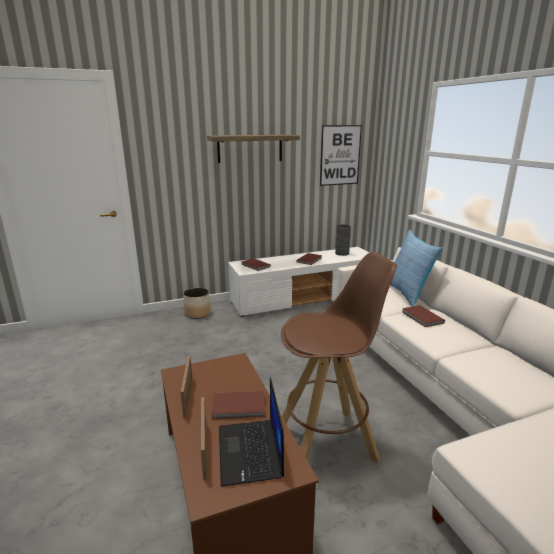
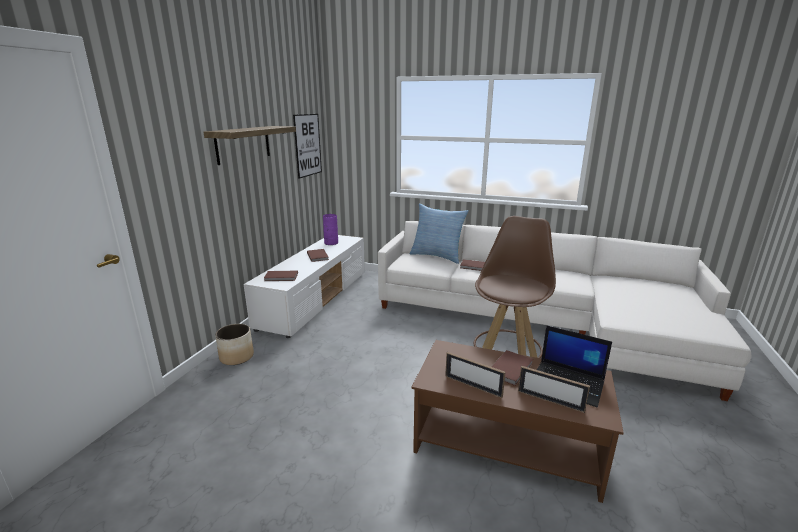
camera: 50 degrees left, 0 degrees up
grey vase [335,225,351,256] -> purple vase [323,214,338,245]

